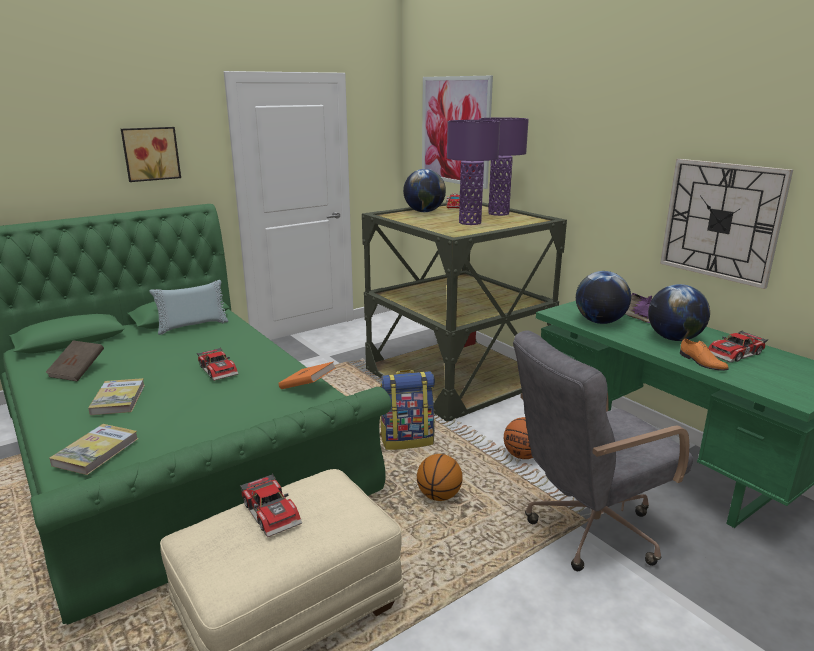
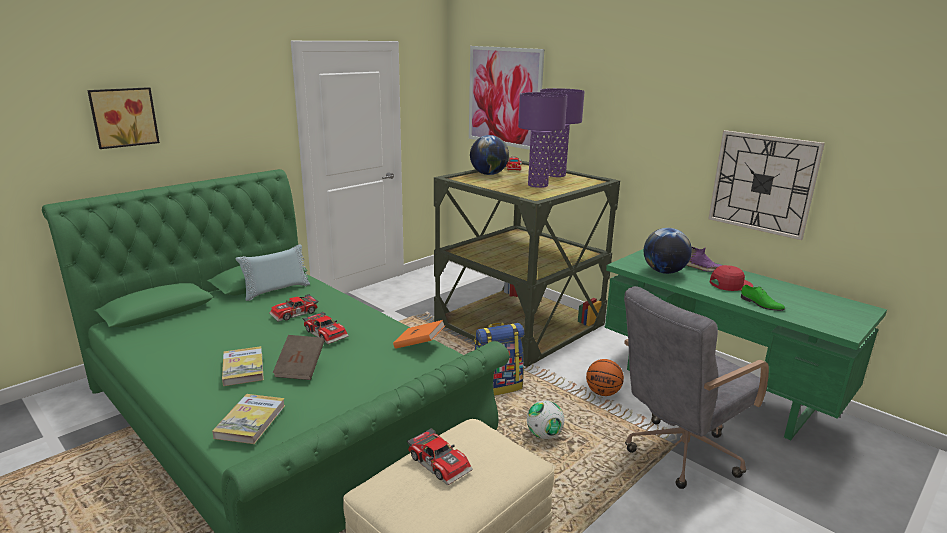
camera: 10 degrees left, 0 degrees up
brown book [45,340,104,382] -> brown book moved to [273,335,325,380]
picture [121,127,181,182] -> picture moved to [87,87,160,149]
basketball [417,454,462,501] -> football [527,400,564,439]
globe [648,284,710,341] -> red cap [709,265,753,291]
orange shoe [680,338,729,371] -> green shoe [741,285,785,311]
toy car [708,330,768,363] -> toy car moved to [269,294,319,322]

